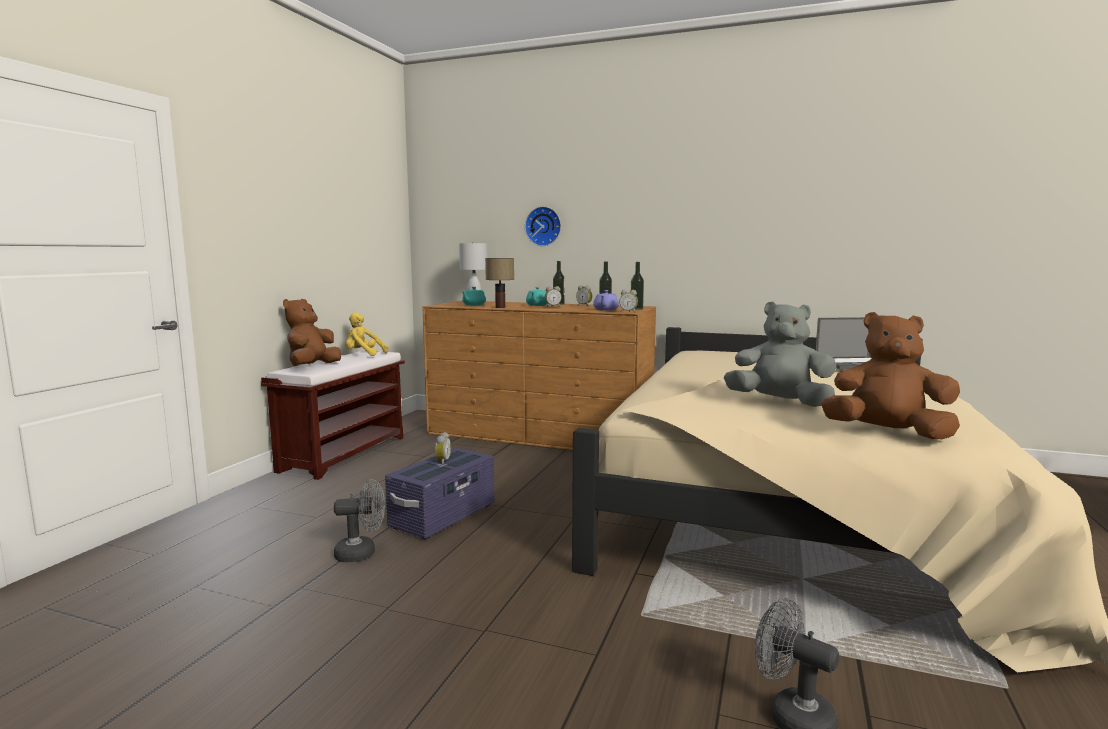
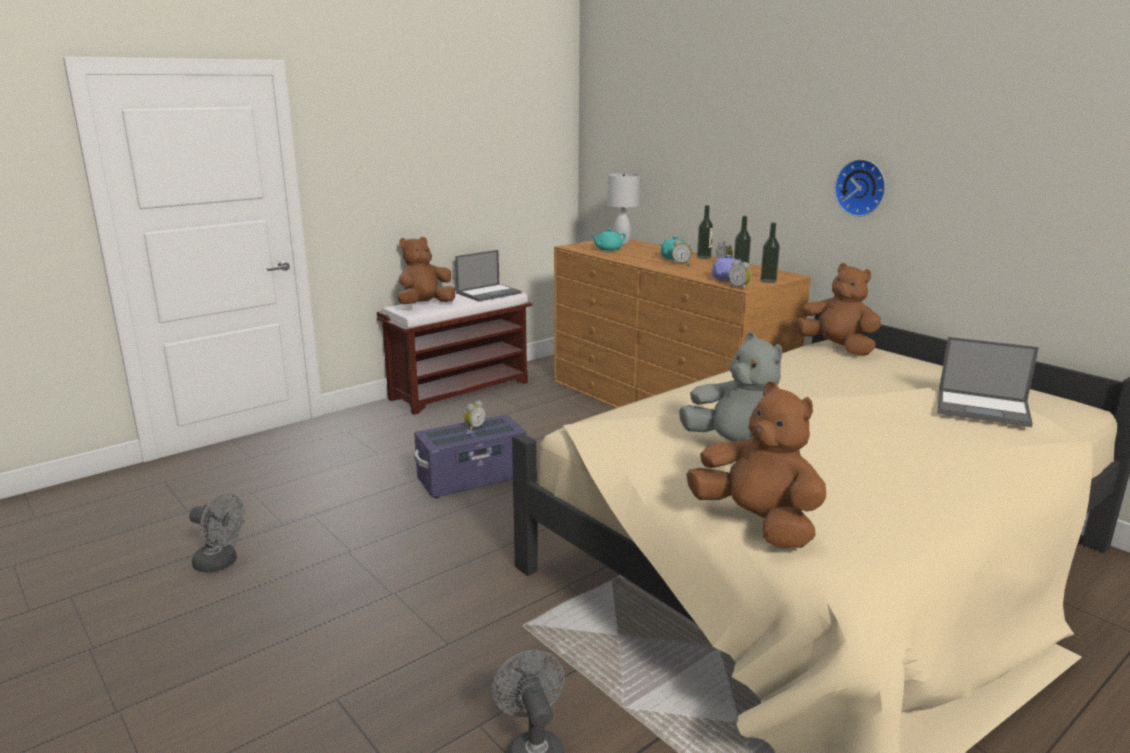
camera: 30 degrees right, 10 degrees up
grey fan [334,479,385,562] -> grey fan moved to [189,493,245,573]
yellow plush toy [345,312,388,356] -> laptop [455,250,522,301]
table lamp [485,258,514,308] -> none
wall clock [525,206,561,246] -> wall clock moved to [834,159,886,217]
none -> brown plush toy [791,263,881,355]

